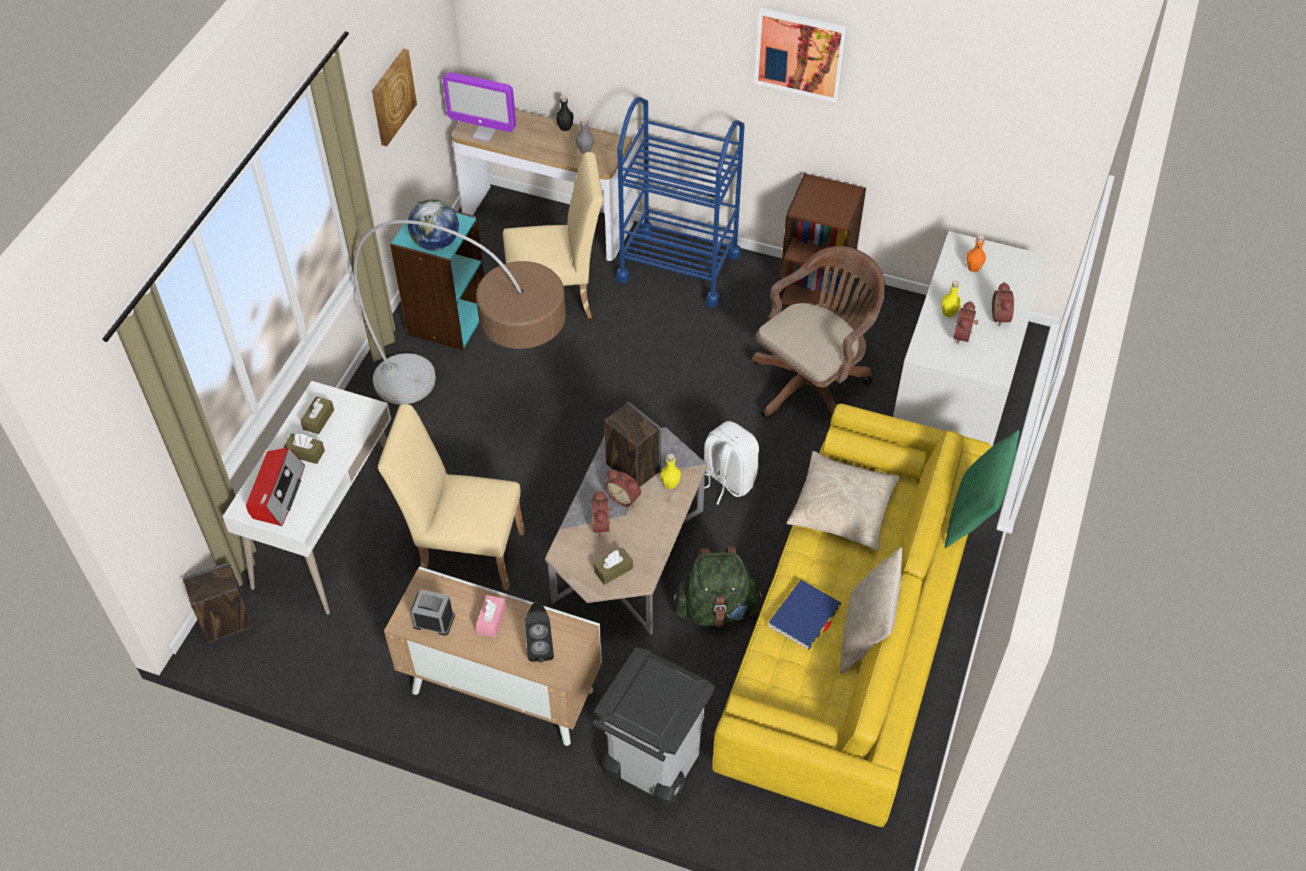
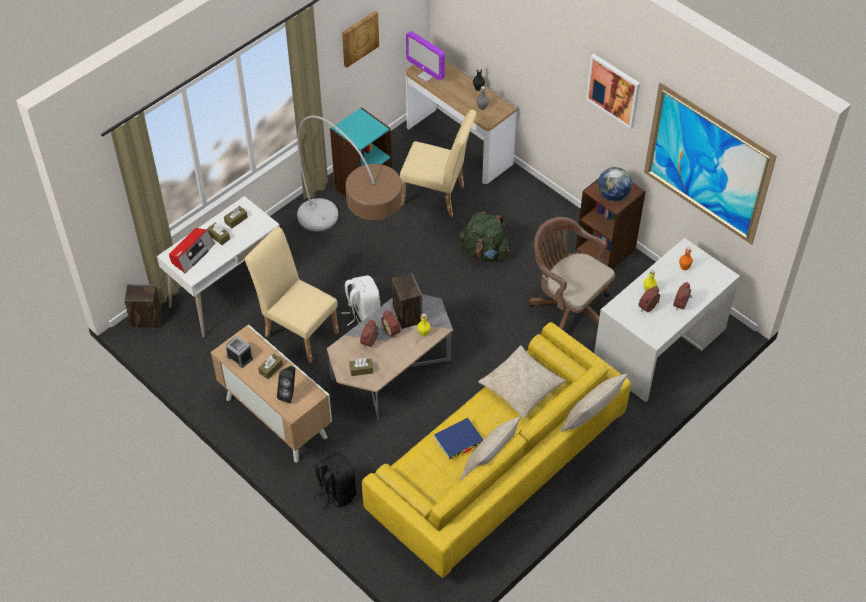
camera: 25 degrees right, 0 degrees up
globe [408,199,459,251] -> globe moved to [598,167,632,201]
pink tissue box [476,595,506,638] -> brown tissue box [258,353,283,379]
grey trash can [593,647,715,806] -> black backpack [313,452,356,509]
blue cart [617,97,745,307] -> none
green backpack [674,546,763,627] -> green backpack moved to [459,211,510,262]
white backpack [704,421,759,505] -> white backpack moved to [341,275,380,326]
brown office chair [752,246,885,418] -> brown office chair turned 120 degrees counterclockwise [528,217,615,330]
green pillow [945,430,1019,548] -> beige pillow [560,374,627,432]
none -> picture [644,82,777,245]

